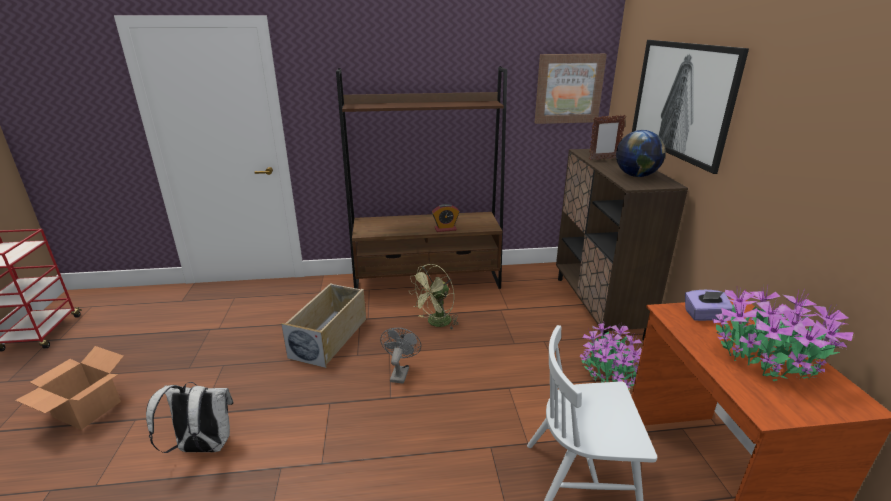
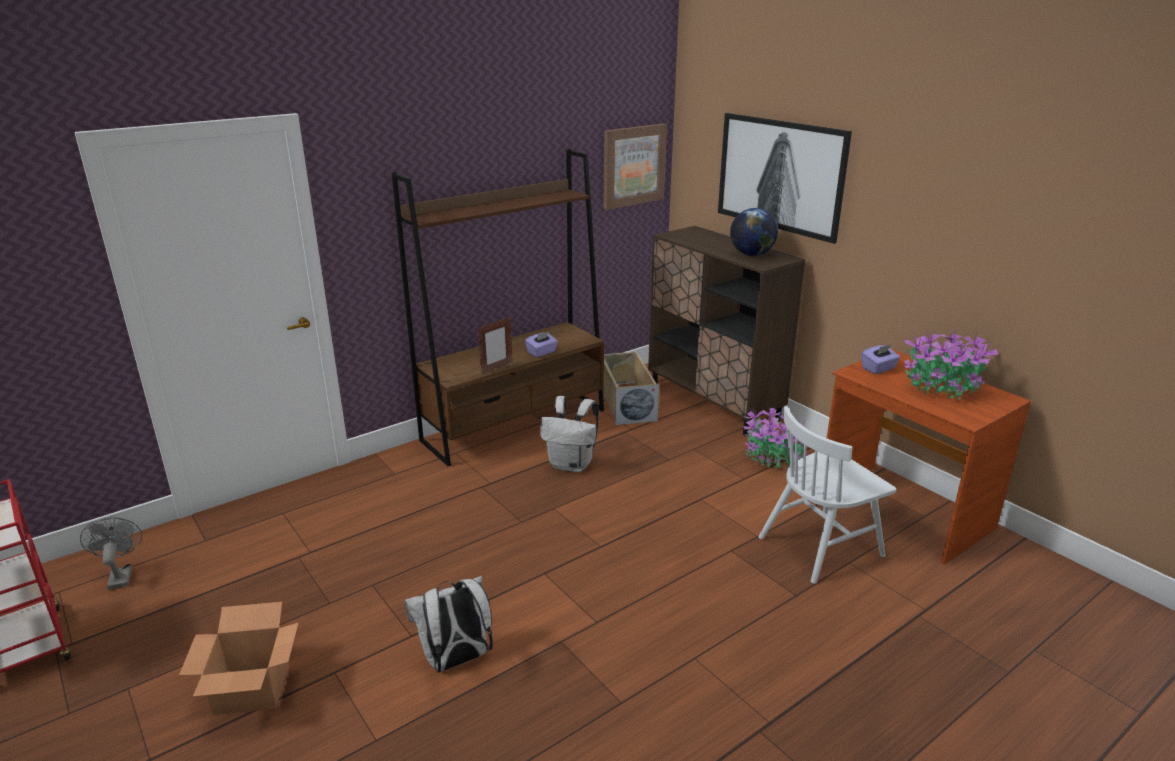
camera: 30 degrees left, 0 degrees up
beige storage box [281,283,366,368] -> beige storage box moved to [603,351,659,425]
grey fan [380,328,421,384] -> grey fan moved to [80,517,142,590]
green fan [409,264,459,330] -> white backpack [540,396,599,472]
alarm clock [432,204,459,232] -> purple tissue box [525,332,558,357]
picture frame [589,115,626,160] -> picture frame moved to [478,317,513,374]

